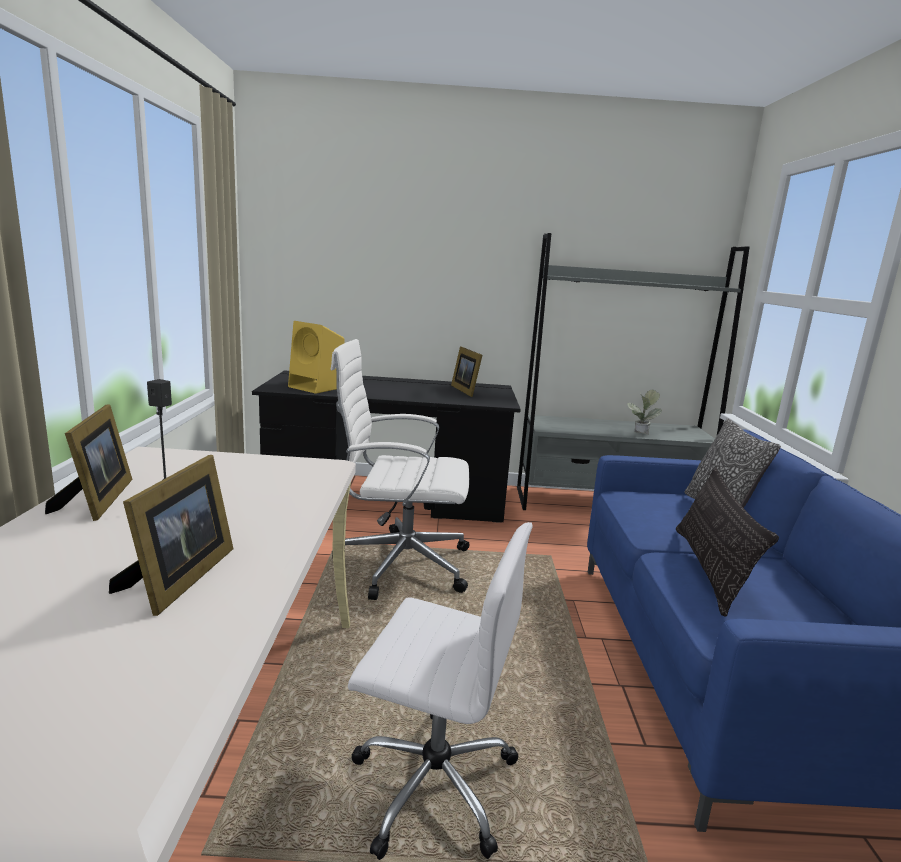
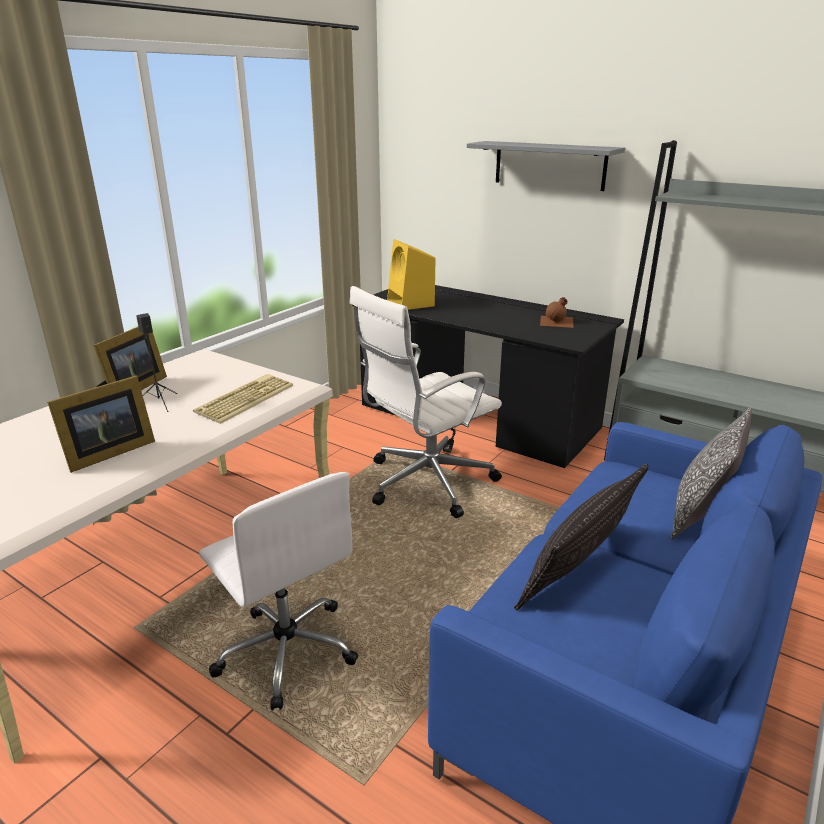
camera: 35 degrees right, 10 degrees up
white office chair [331,339,470,600] -> white office chair turned 75 degrees counterclockwise [349,286,502,518]
picture frame [451,346,482,397] -> brown bottle [540,297,573,328]
potted plant [627,390,662,434] -> none
none -> keyboard [193,374,293,424]
none -> grey shelf [467,141,625,191]

